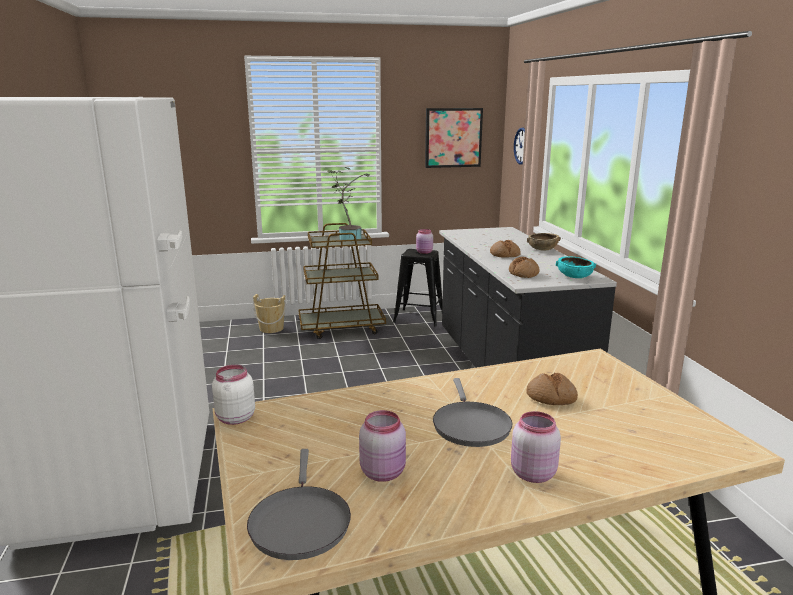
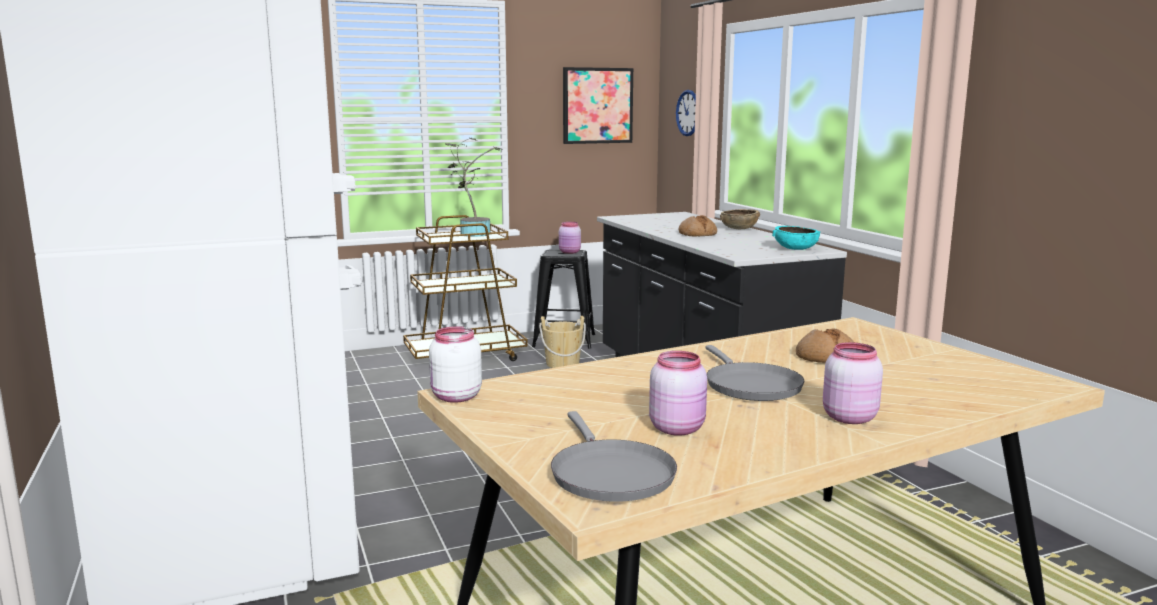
camera: 10 degrees left, 5 degrees down
beige bucket [253,294,286,333] -> beige bucket moved to [539,316,586,368]
bread [509,257,540,278] -> none

